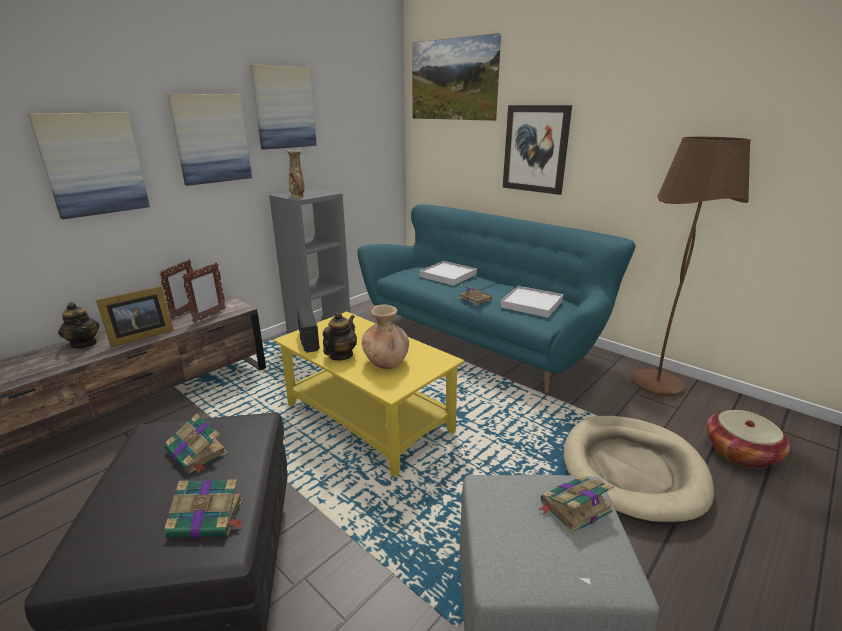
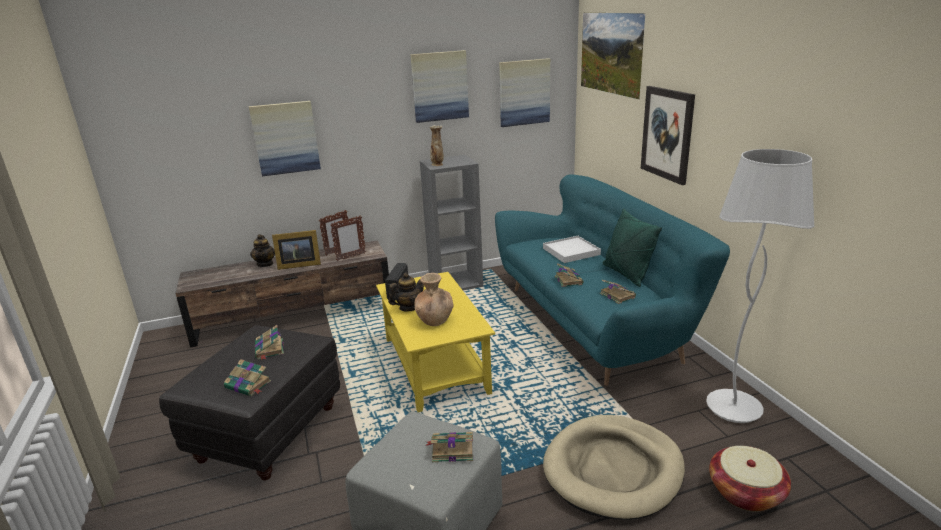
camera: 30 degrees right, 0 degrees up
picture [167,94,252,186] -> picture moved to [499,58,550,127]
white tray [500,286,563,318] -> book [600,280,636,304]
brown floor lamp [632,137,751,396] -> white floor lamp [706,149,814,423]
none -> green pillow [603,208,662,287]

